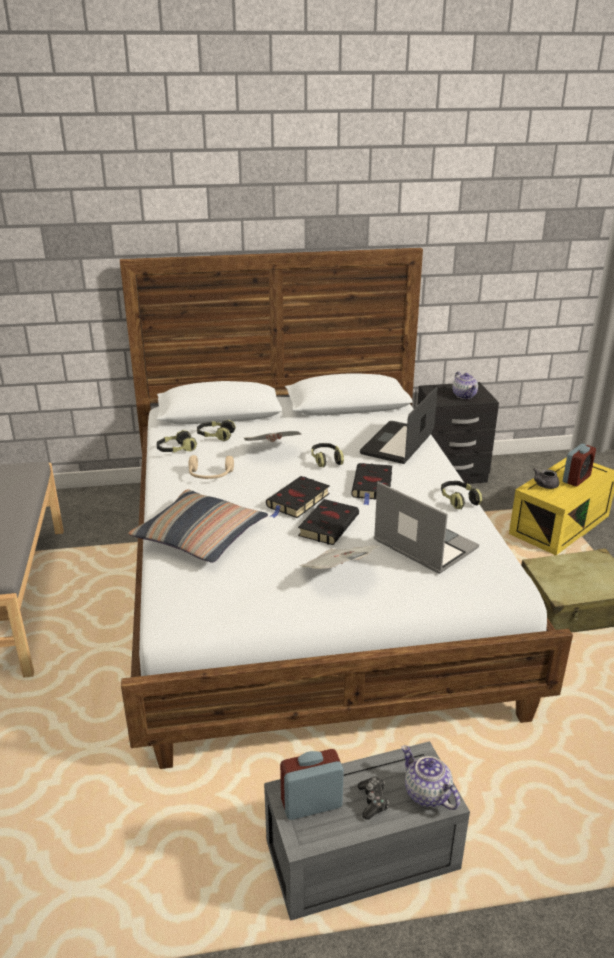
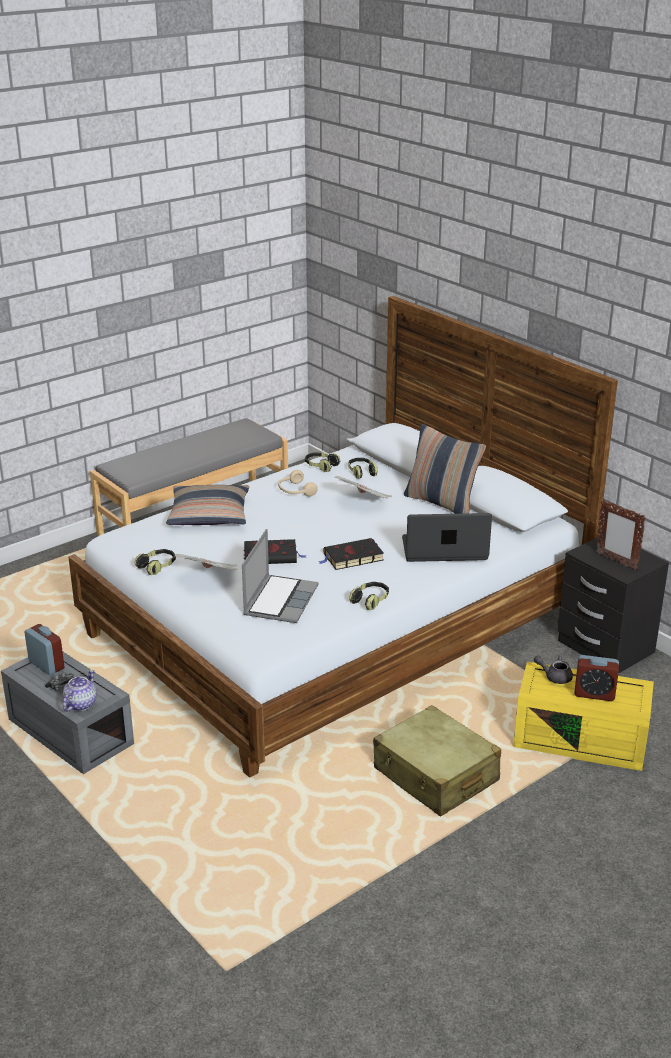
camera: 60 degrees right, 0 degrees up
black book [266,476,330,518] -> none
headphones [311,443,344,467] -> headphones moved to [135,549,176,575]
teapot [452,372,478,399] -> picture frame [596,500,646,570]
none -> pillow [404,424,486,514]

